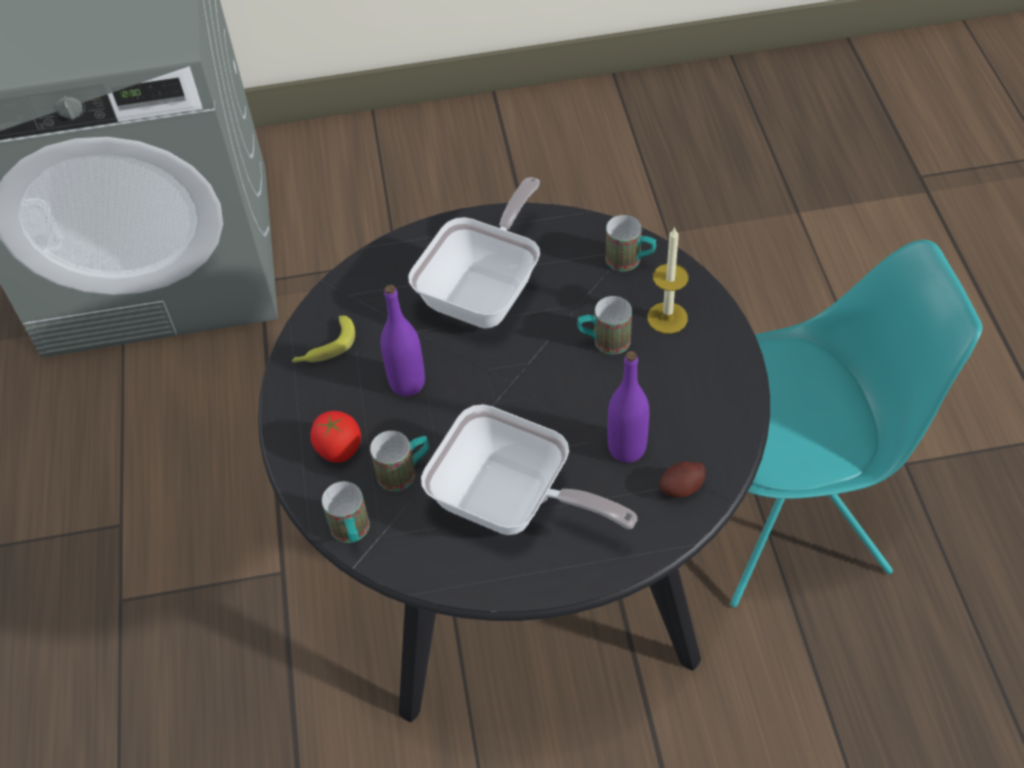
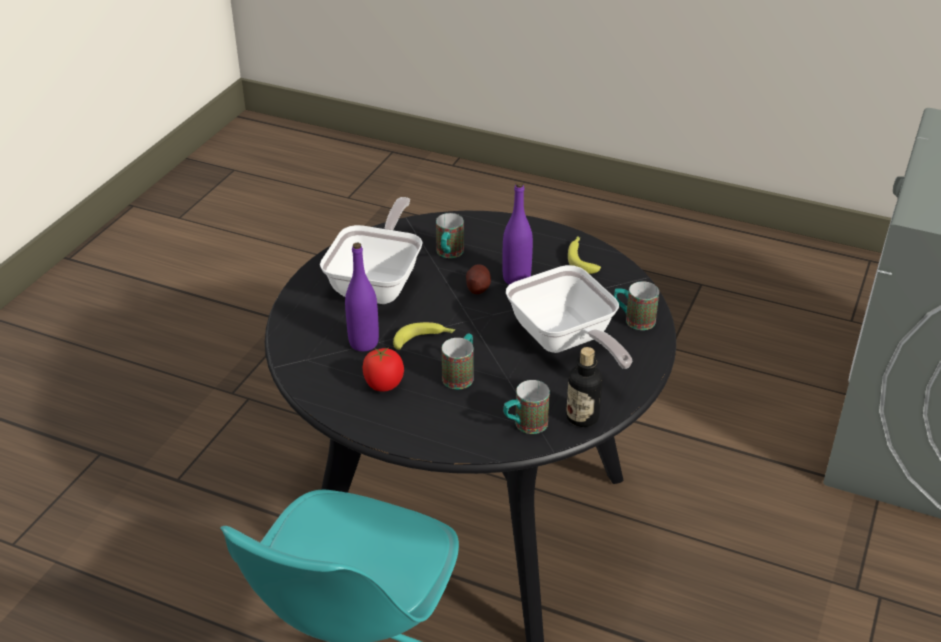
camera: 120 degrees right, 15 degrees down
tomato [310,411,361,463] -> tomato moved to [362,347,404,392]
mug [322,481,370,543] -> mug moved to [614,281,659,330]
frying pan [421,404,637,535] -> frying pan turned 135 degrees clockwise [320,197,423,304]
candle [648,226,689,334] -> none
potato [659,461,706,498] -> potato moved to [466,264,491,294]
none -> banana [393,322,455,350]
none -> bottle [566,347,602,427]

